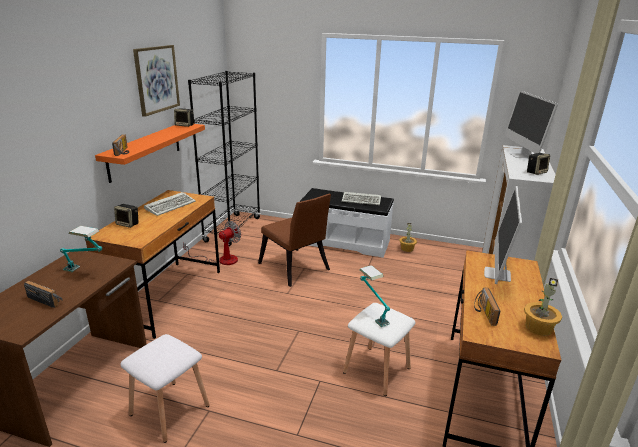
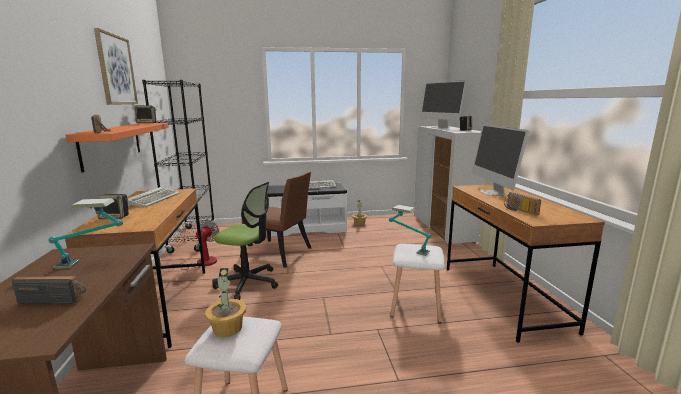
camera: 25 degrees left, 10 degrees down
potted plant [524,278,562,336] -> potted plant moved to [205,268,246,337]
none -> office chair [212,182,278,300]

